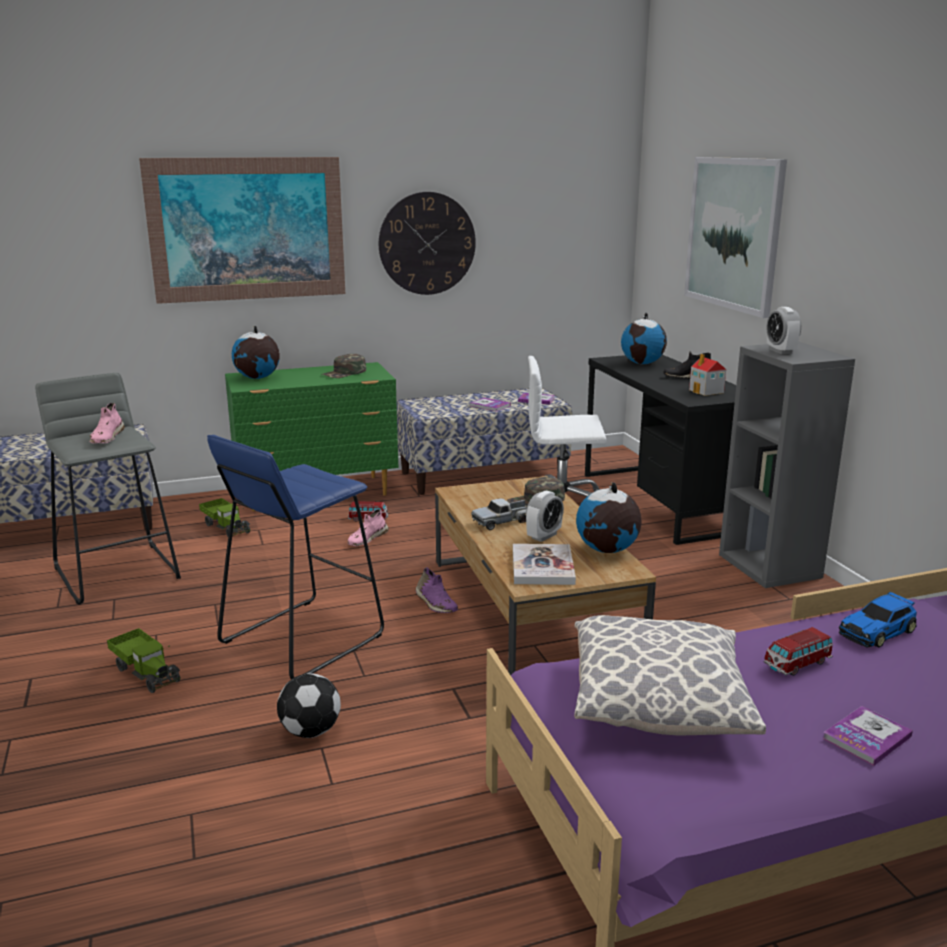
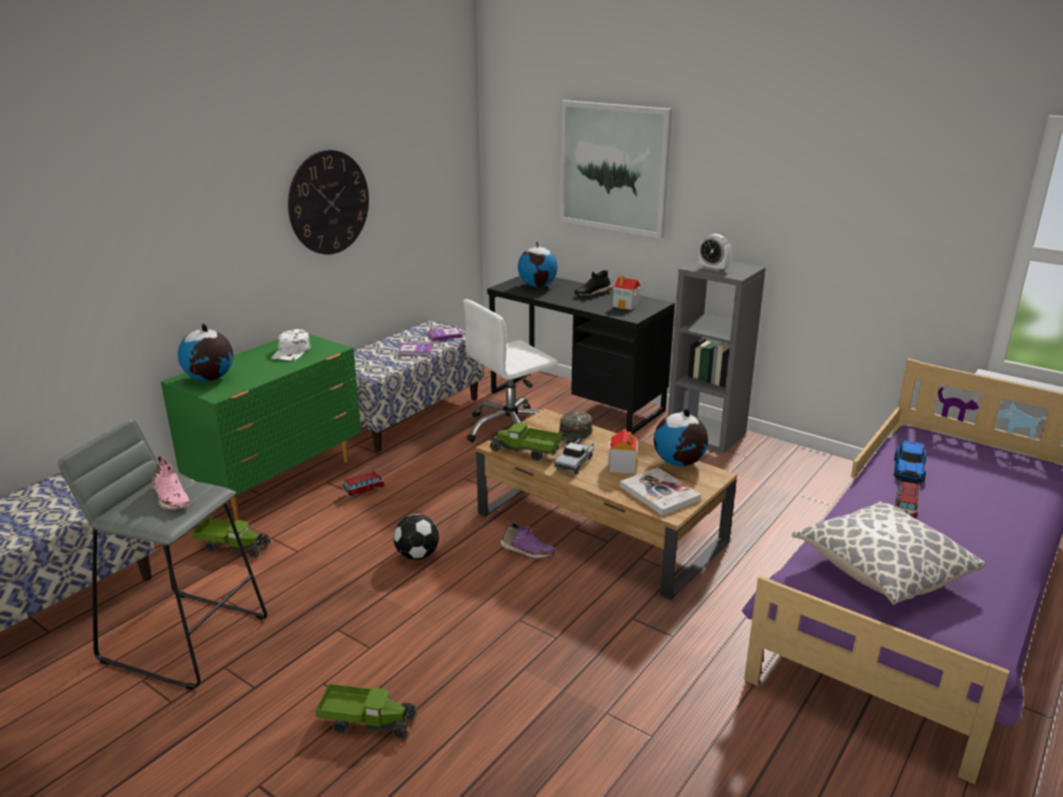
camera: 35 degrees left, 5 degrees up
picture [139,157,345,304] -> none
blue stool [207,435,384,679] -> none
football [277,673,341,738] -> football moved to [393,514,439,560]
green cap [322,354,366,378] -> white cap [271,329,311,361]
pink shoe [348,509,389,546] -> none
alarm clock [526,491,564,542] -> toy house [608,429,638,473]
book [823,706,913,766] -> none
none -> toy truck [489,423,562,461]

